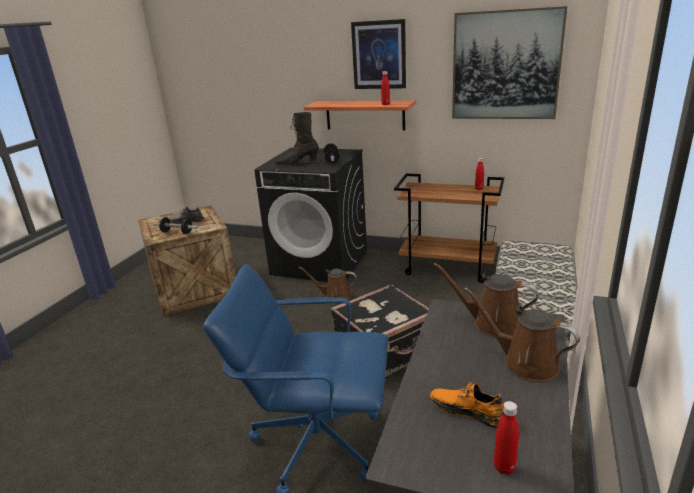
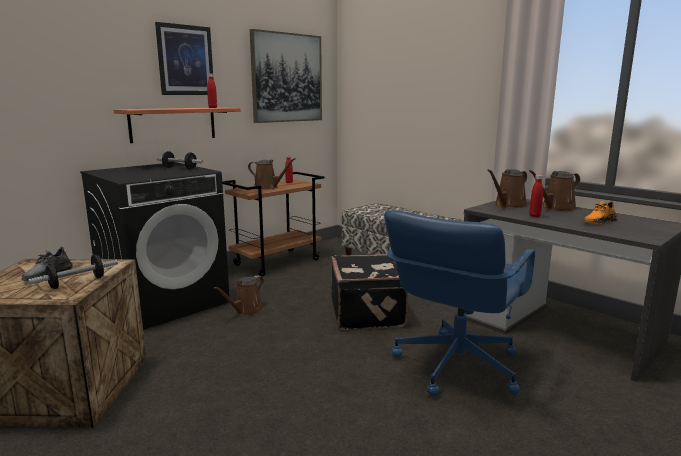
camera: 65 degrees left, 10 degrees down
black boot [275,112,319,166] -> none
red bottle [494,401,519,475] -> red bottle moved to [529,175,543,217]
none -> brown watering can [248,158,296,190]

